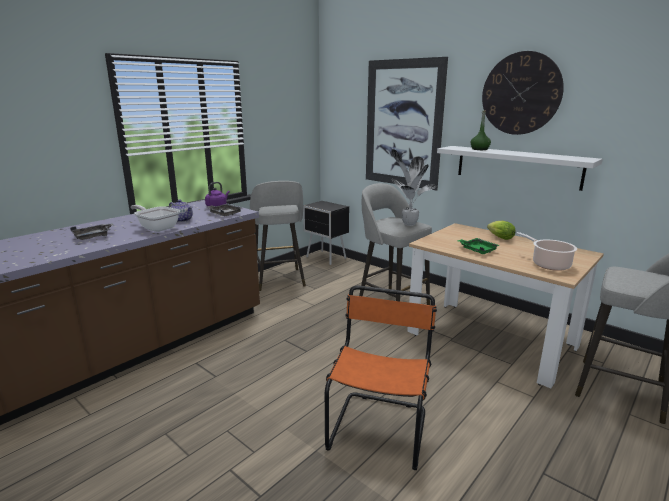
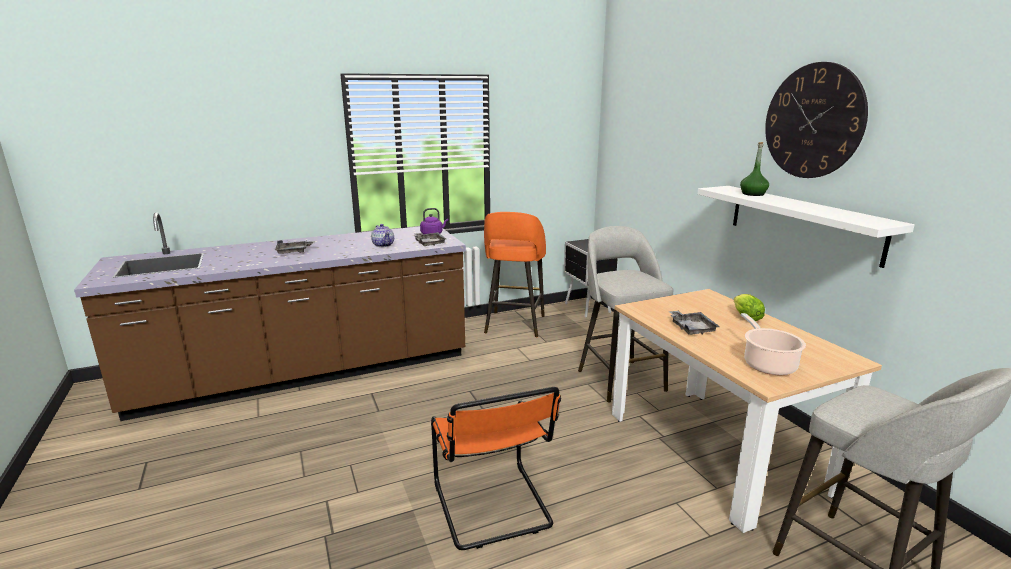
camera: 25 degrees right, 0 degrees up
frying pan [131,205,180,232] -> none
grey stool [250,181,306,291] -> orange stool [484,212,546,337]
orange chair [325,286,437,470] -> orange chair turned 120 degrees clockwise [431,387,561,550]
picture [366,57,448,191] -> none
potted plant [391,149,436,226] -> none
green tray [458,238,500,254] -> grey tray [668,311,720,335]

